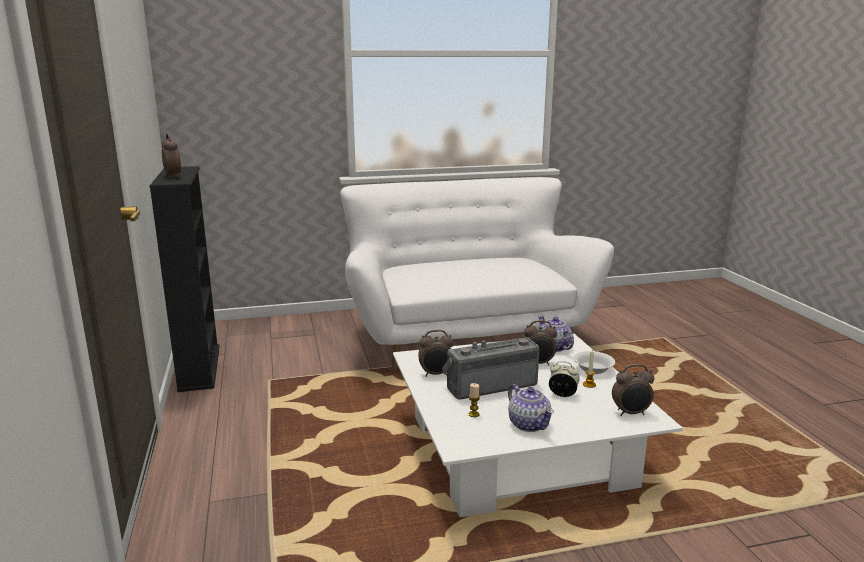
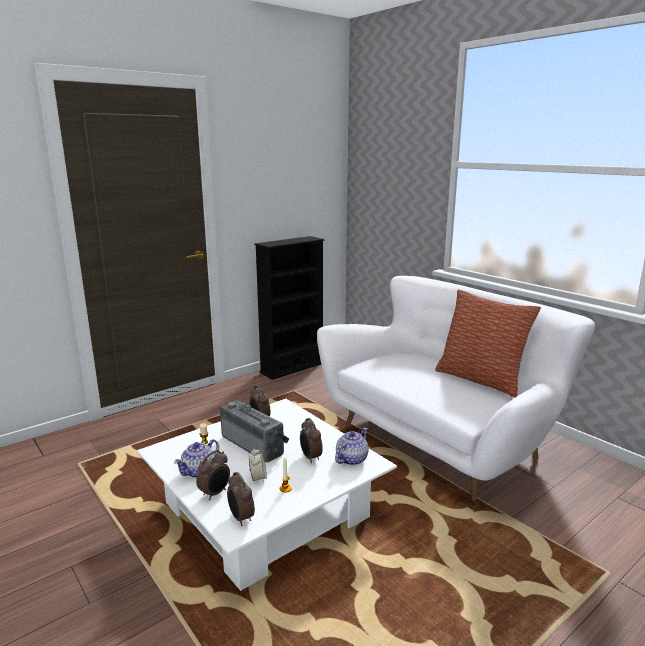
camera: 65 degrees right, 0 degrees up
alarm clock [162,133,181,178] -> alarm clock moved to [196,450,230,500]
white bowl [574,351,615,374] -> none
none -> pillow [435,289,541,397]

